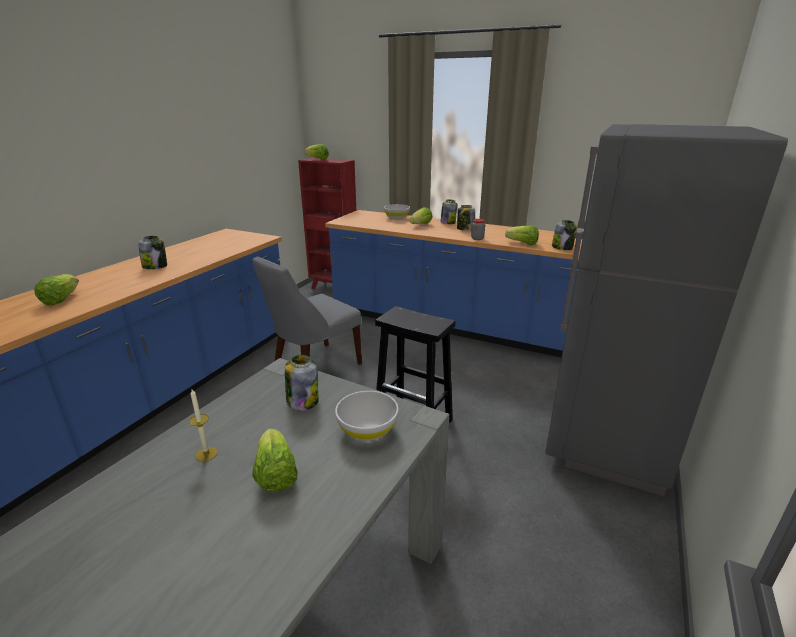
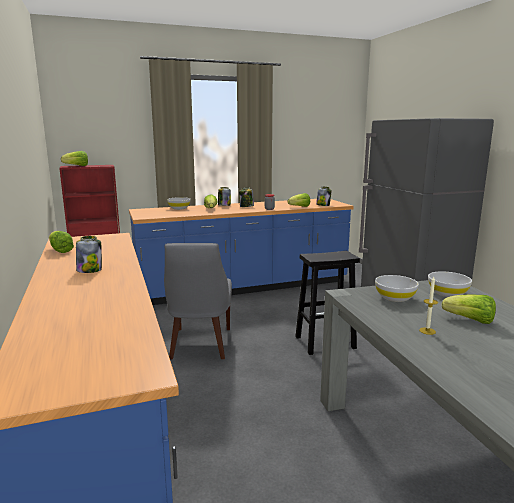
camera: 45 degrees left, 10 degrees down
lettuce [34,274,79,306] -> lettuce moved to [49,231,74,253]
jar [285,355,319,411] -> white bowl [375,275,419,302]

